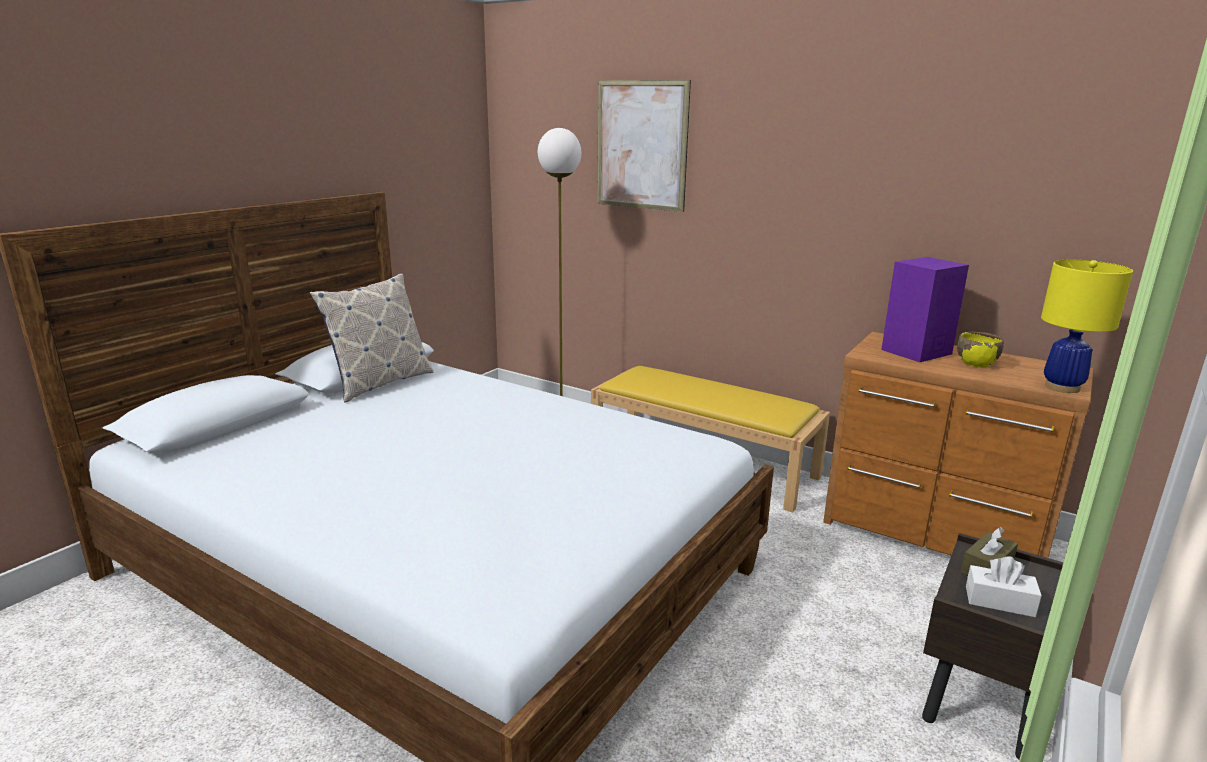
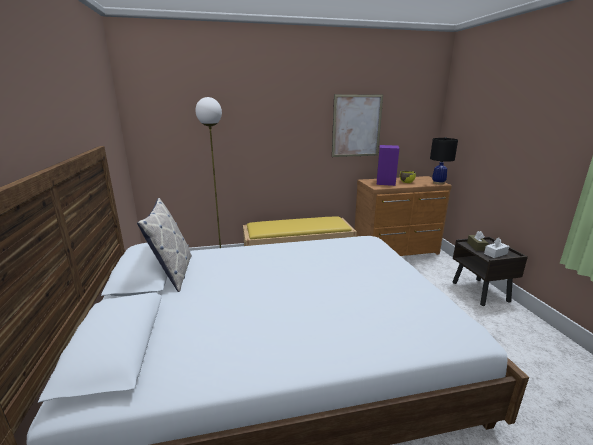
camera: 45 degrees left, 0 degrees up
picture [597,80,691,212] -> picture moved to [332,94,383,157]
yellow table lamp [1041,260,1133,393] -> black table lamp [430,137,458,185]

